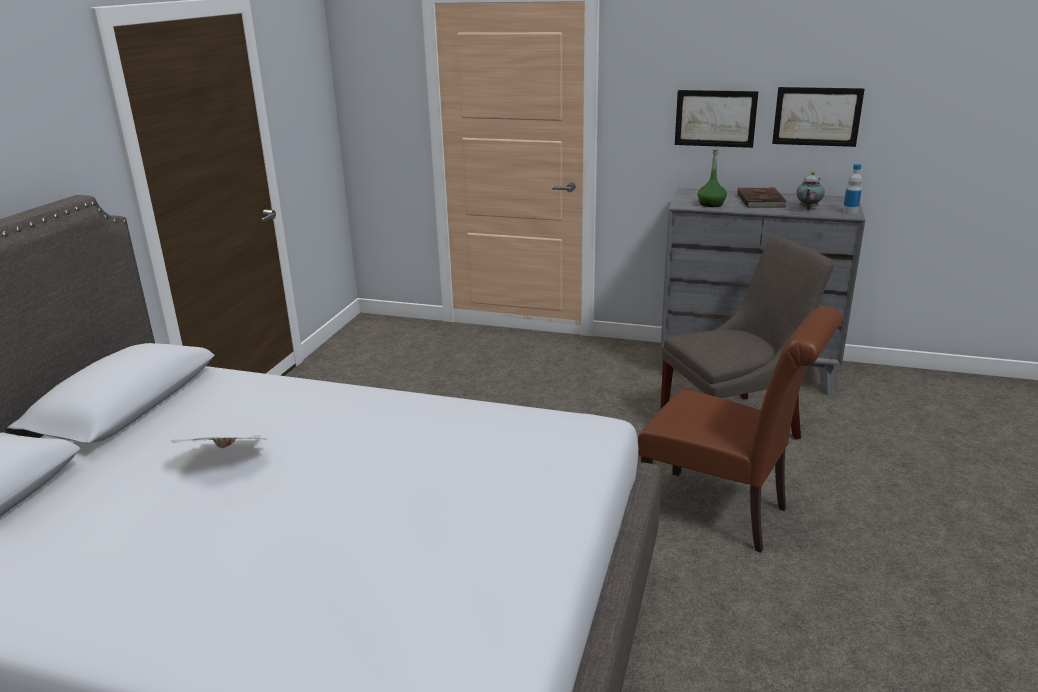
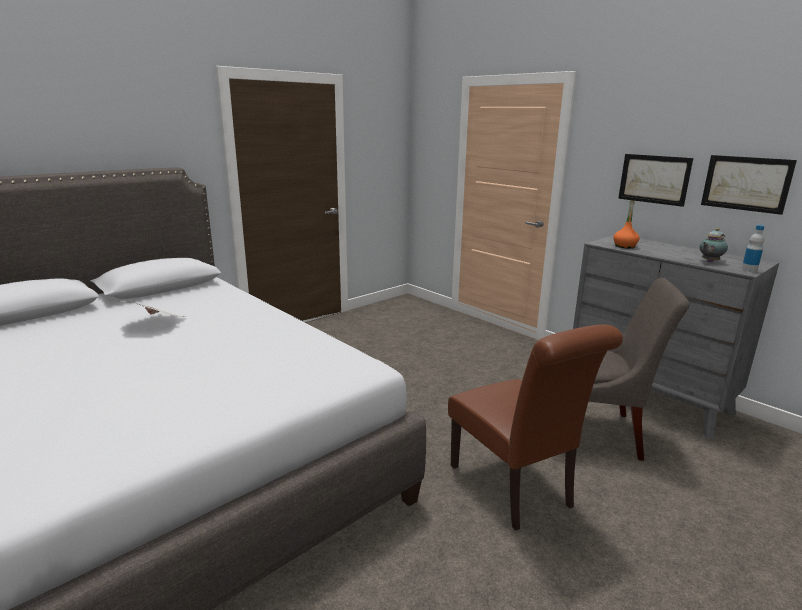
camera: 30 degrees right, 5 degrees down
green bottle [698,150,727,207] -> orange bottle [613,200,640,248]
brown book [737,188,787,208] -> none

